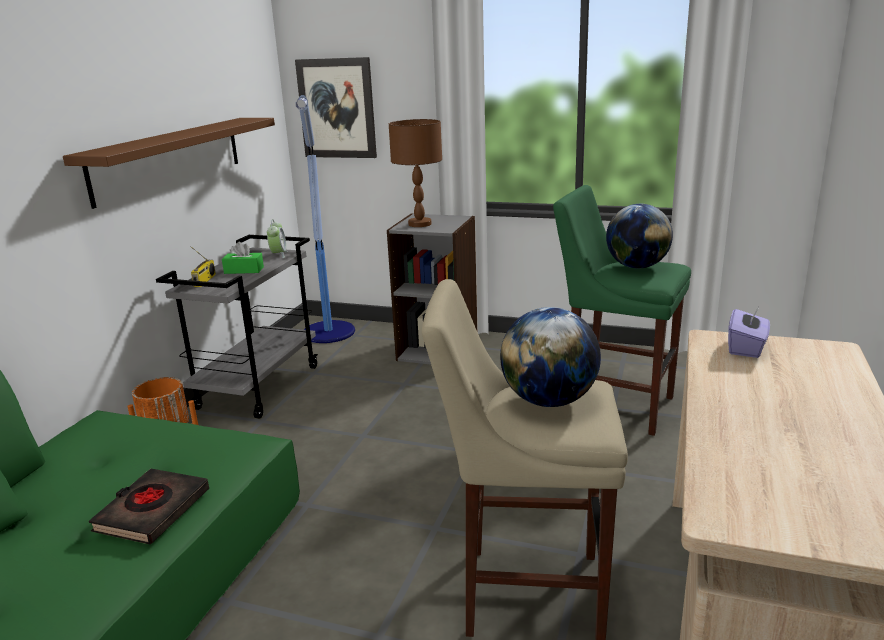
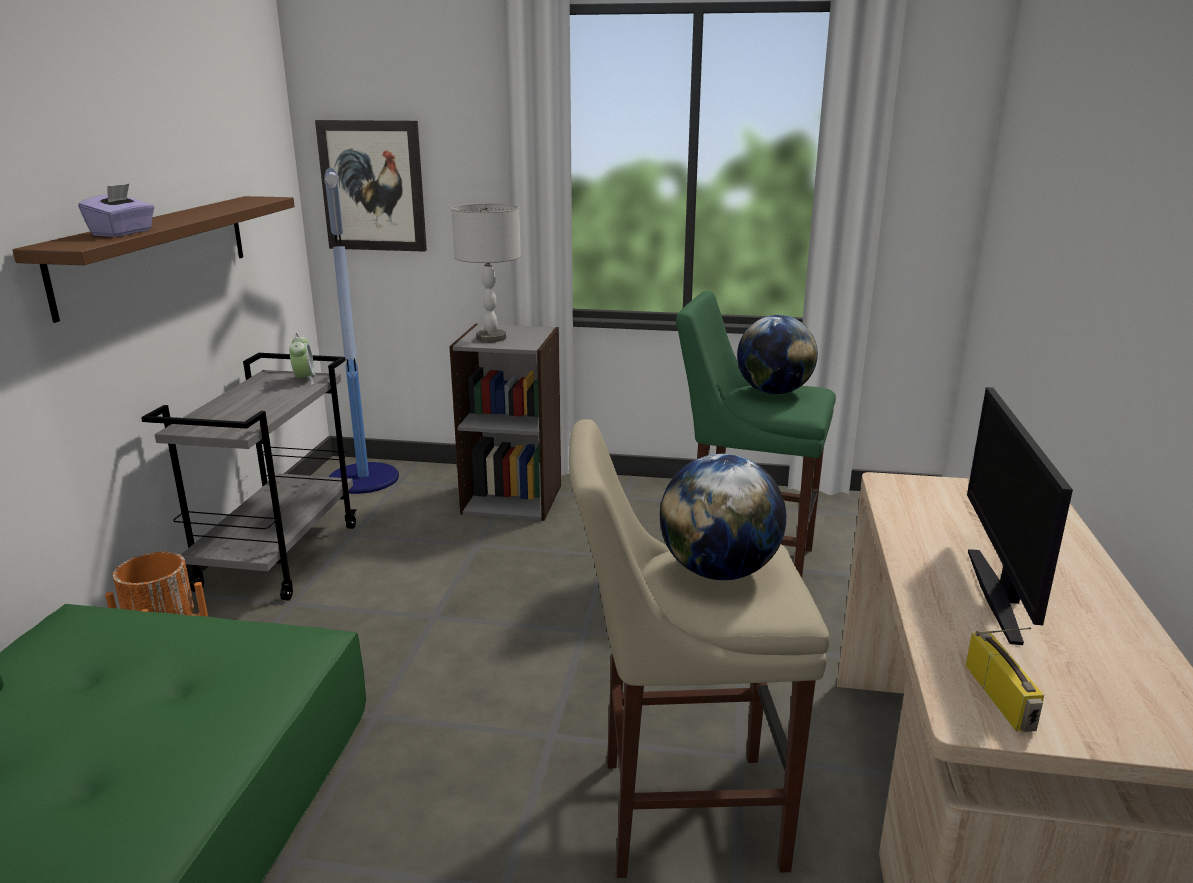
camera: 10 degrees left, 0 degrees up
black book [89,469,209,545] -> none
radio [190,246,216,287] -> radio moved to [966,627,1044,732]
green tissue box [222,242,264,274] -> none
brown table lamp [389,119,442,227] -> grey table lamp [451,203,521,342]
purple tissue box [728,305,770,358] -> purple tissue box moved to [78,184,155,237]
none -> monitor [967,387,1073,645]

